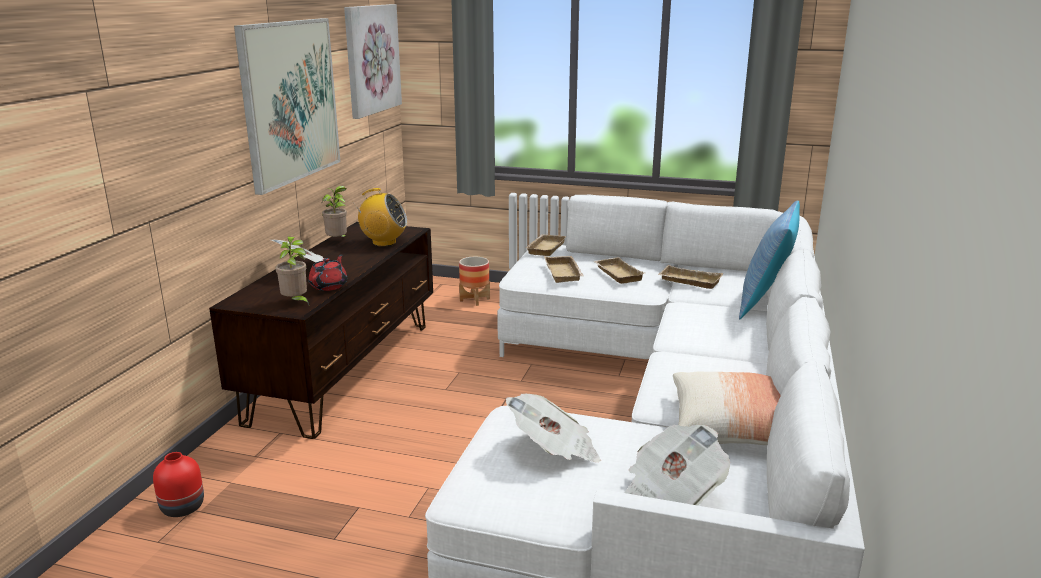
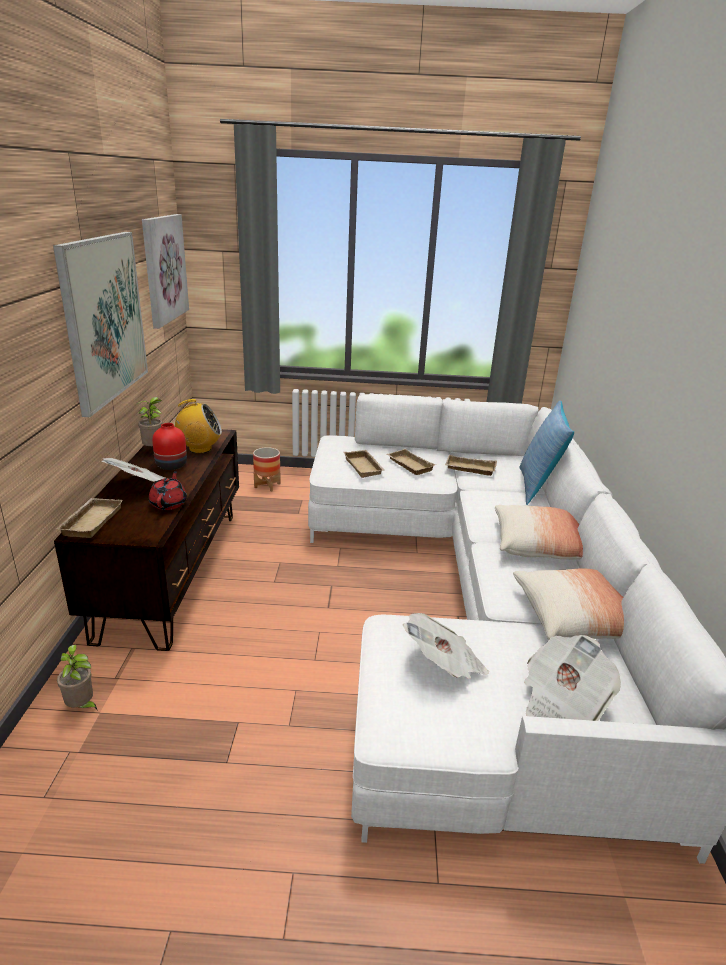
camera: 15 degrees left, 5 degrees up
red vase [153,452,204,517] -> red vase moved to [152,423,187,470]
potted plant [275,236,309,305] -> potted plant moved to [57,644,98,711]
beige tray [526,234,566,256] -> beige tray moved to [56,498,123,538]
none -> pillow [495,505,583,560]

